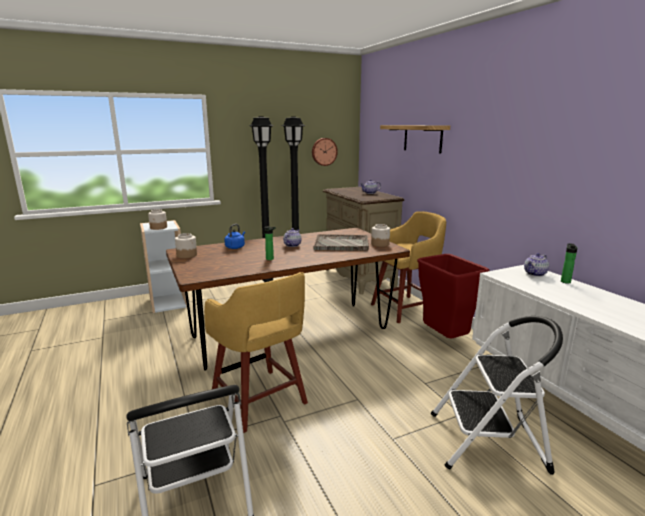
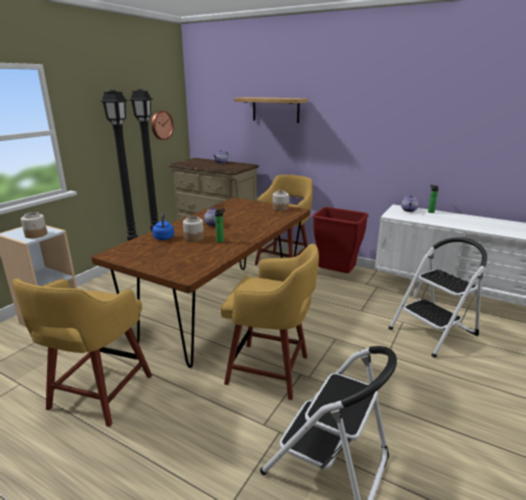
camera: 35 degrees left, 5 degrees up
jar [175,233,197,258] -> jar moved to [183,216,204,242]
grey tray [313,234,369,251] -> none
none -> yellow stool [13,278,152,427]

